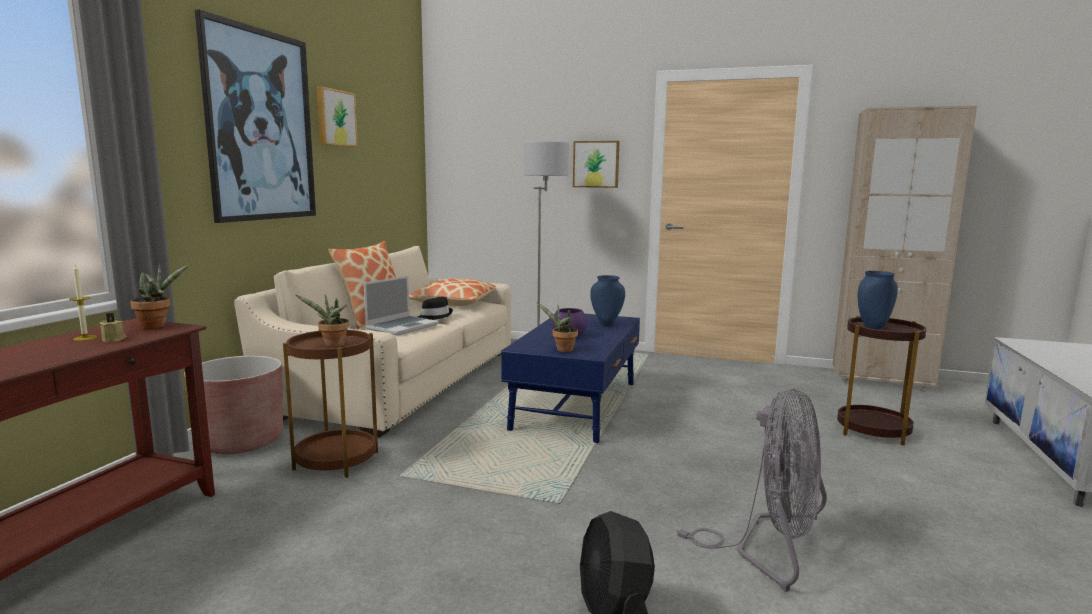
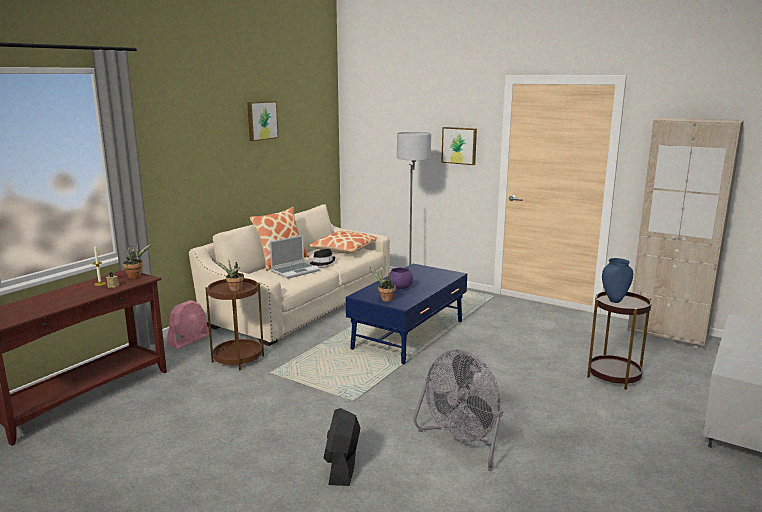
camera: 15 degrees right, 5 degrees up
brown planter [184,356,283,454] -> pink fan [167,300,209,349]
picture [195,9,316,223] -> none
blue vase [590,275,625,326] -> none
grey fan [676,388,827,592] -> grey fan turned 90 degrees clockwise [413,350,503,471]

